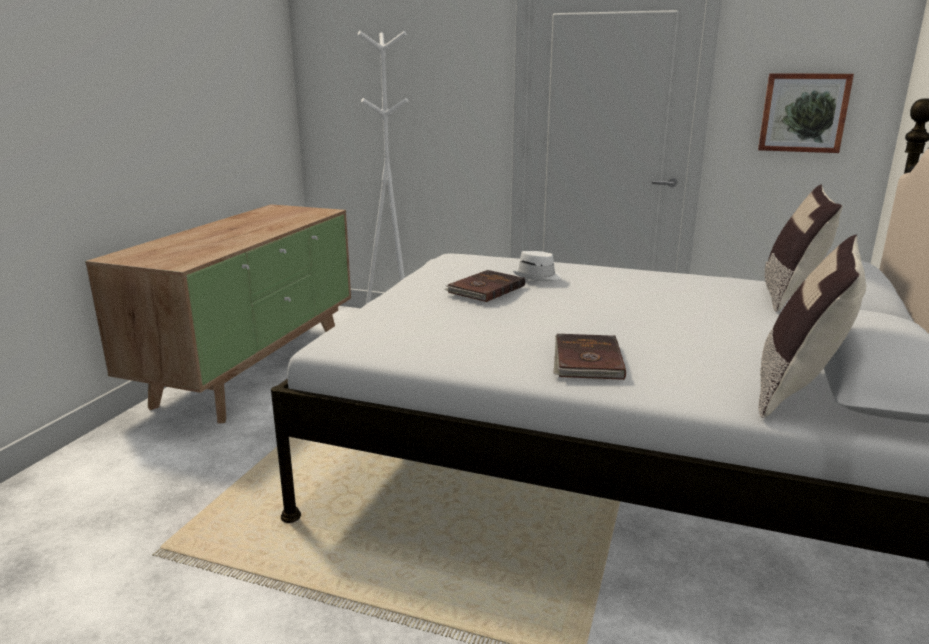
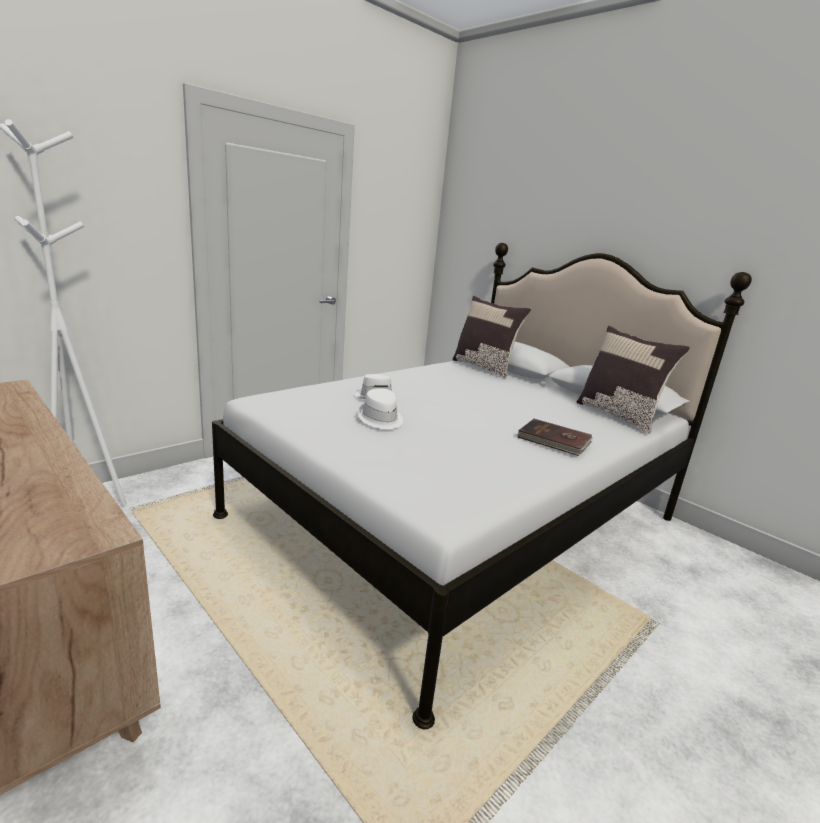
camera: 65 degrees left, 0 degrees up
brown book [444,270,525,302] -> white hat [358,388,403,429]
picture [758,73,854,153] -> none

